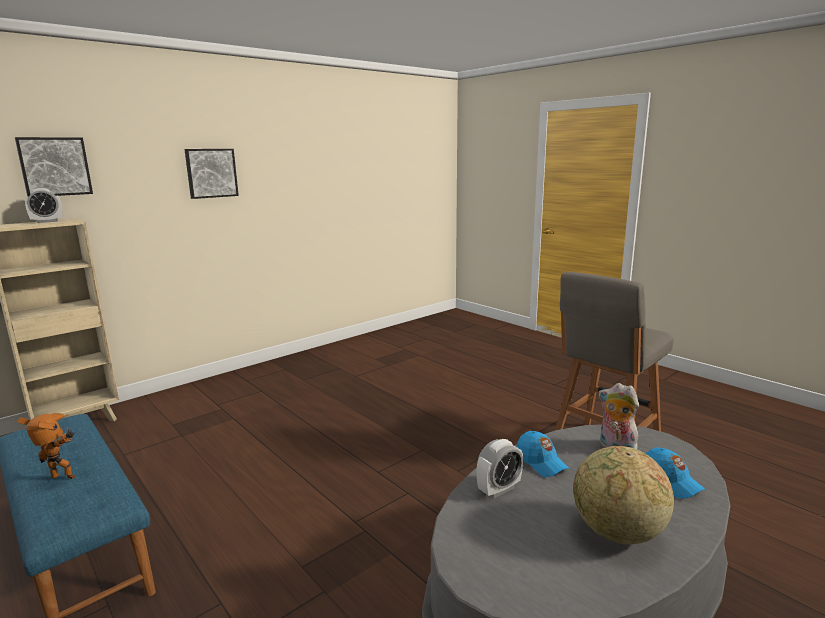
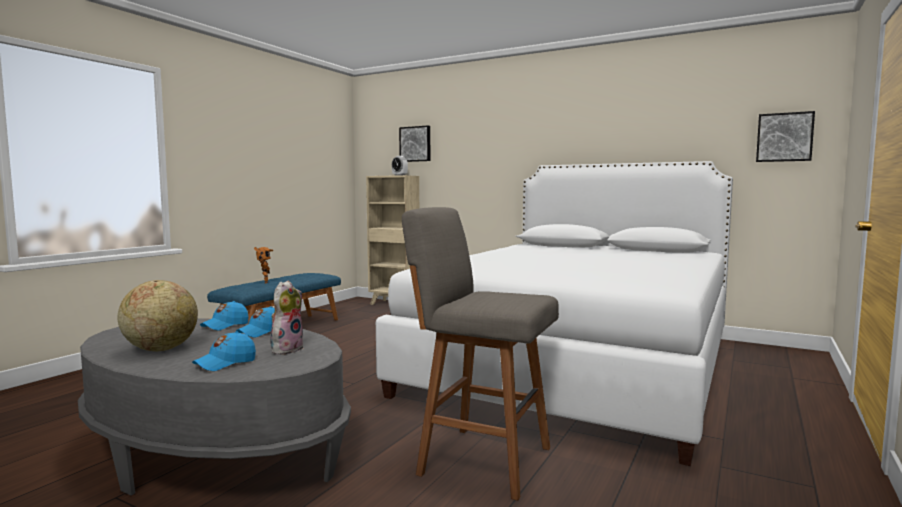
camera: 70 degrees right, 10 degrees down
picture [184,149,239,199] -> picture moved to [756,111,815,162]
alarm clock [477,439,523,498] -> blue cap [200,301,249,330]
none -> white bed [376,161,733,466]

